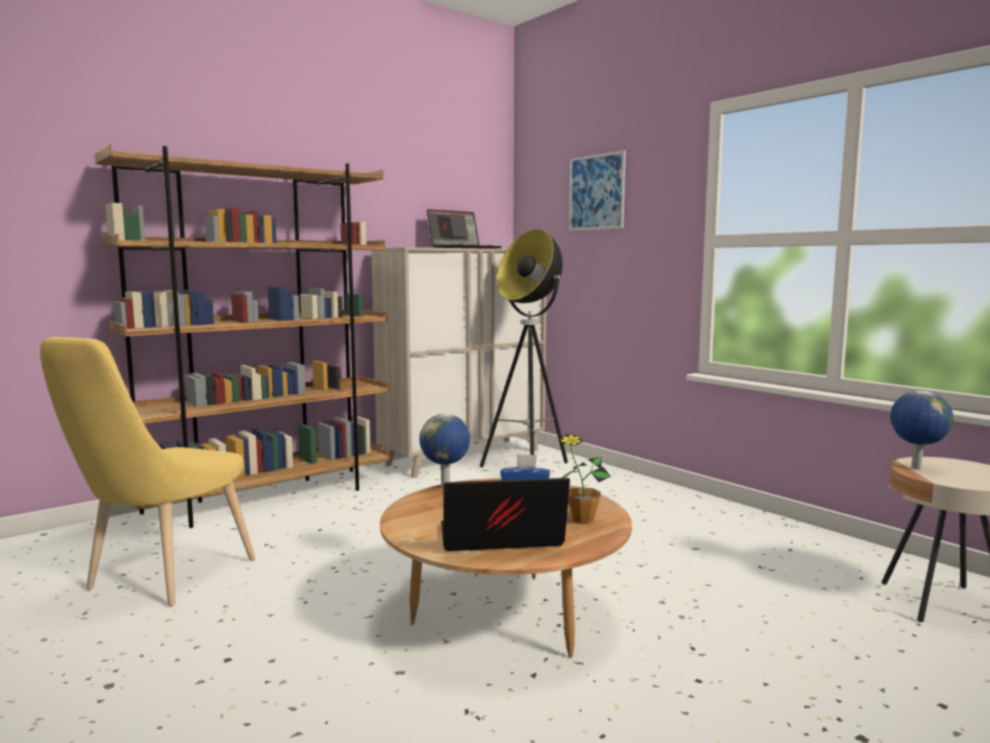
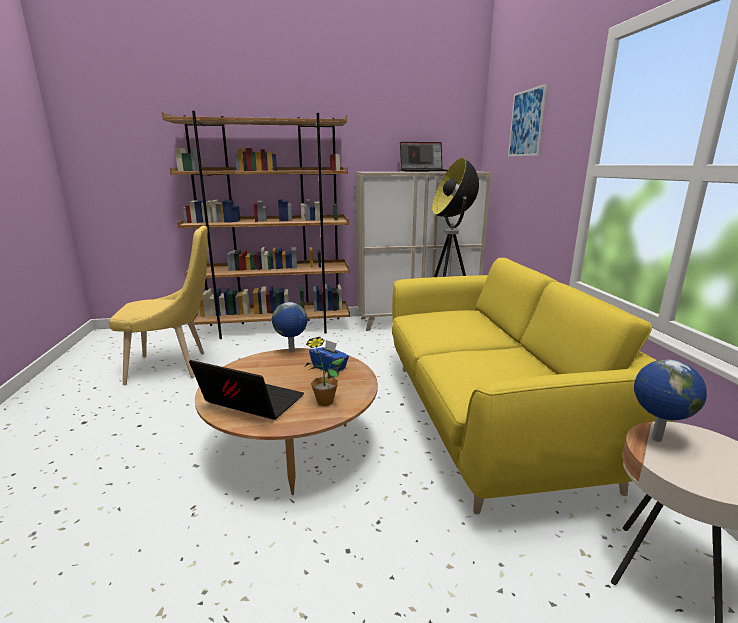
camera: 30 degrees right, 10 degrees up
yellow chair [40,337,255,606] -> yellow chair turned 150 degrees counterclockwise [109,226,208,385]
none -> yellow sofa [392,258,675,514]

